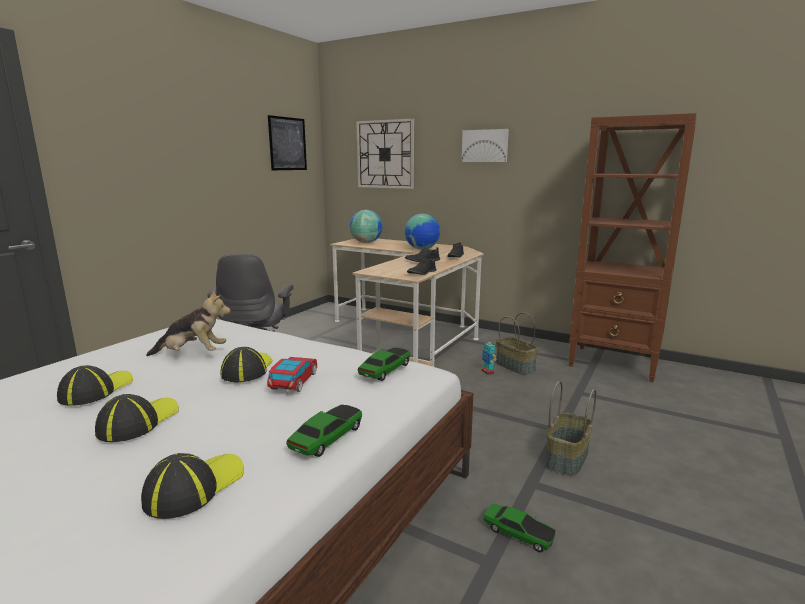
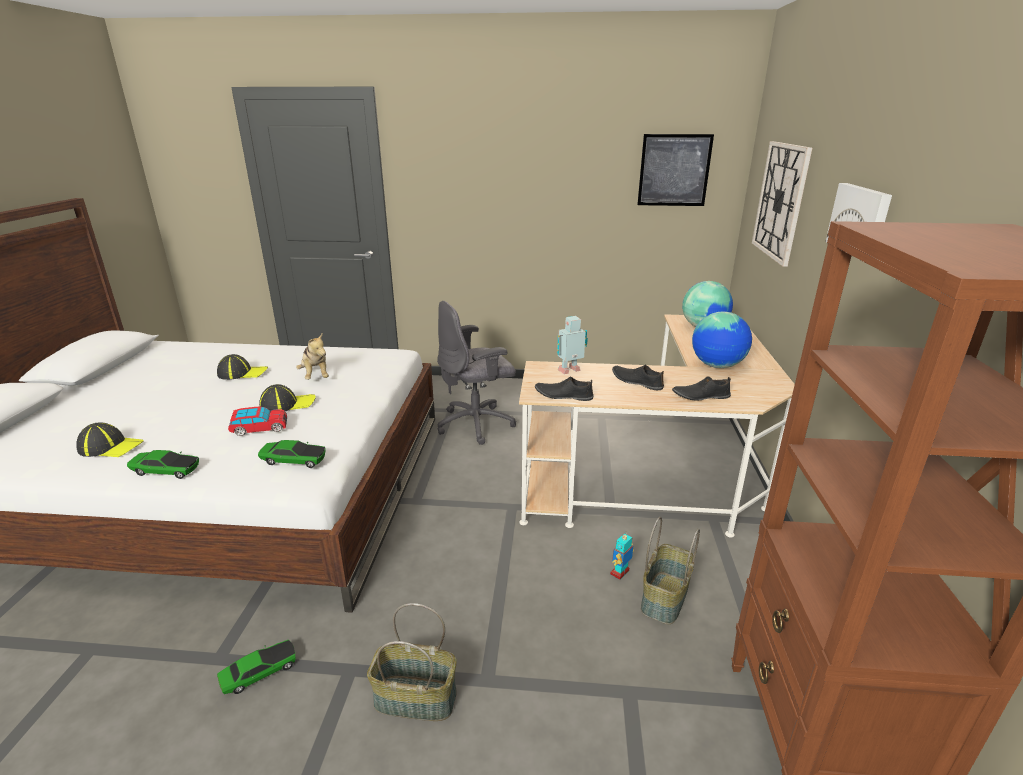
camera: 65 degrees right, 10 degrees up
cap [95,394,179,442] -> none
toy car [483,504,556,552] -> toy car turned 135 degrees counterclockwise [217,640,295,694]
none -> toy robot [557,316,588,374]

